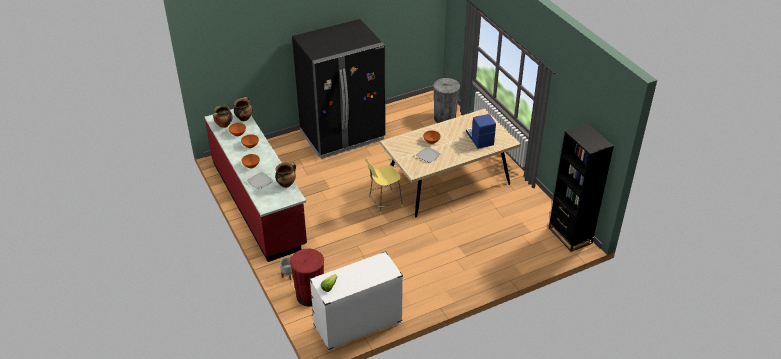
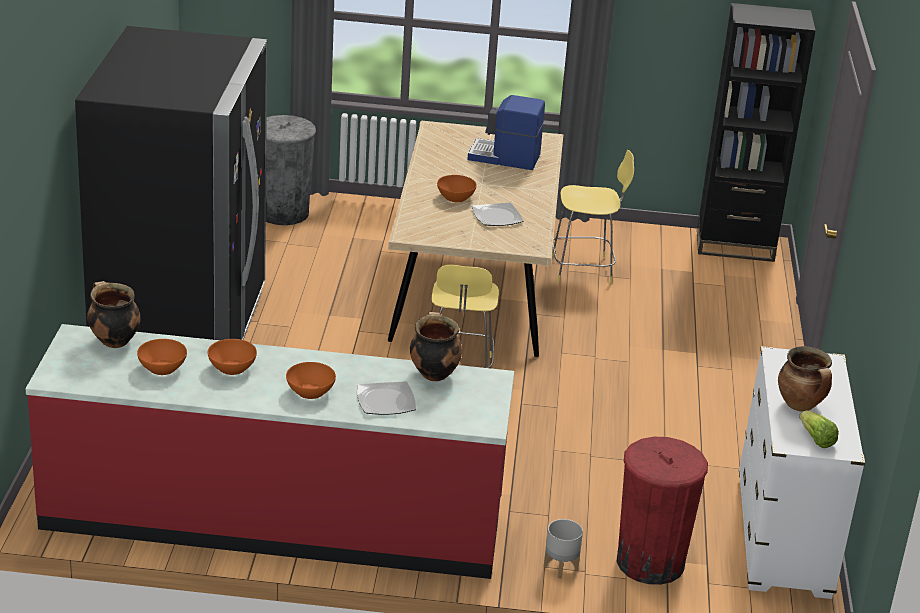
camera: 60 degrees left, 10 degrees down
cooking pot [213,105,232,128] -> cooking pot moved to [778,346,832,411]
none -> yellow stool [552,150,634,284]

